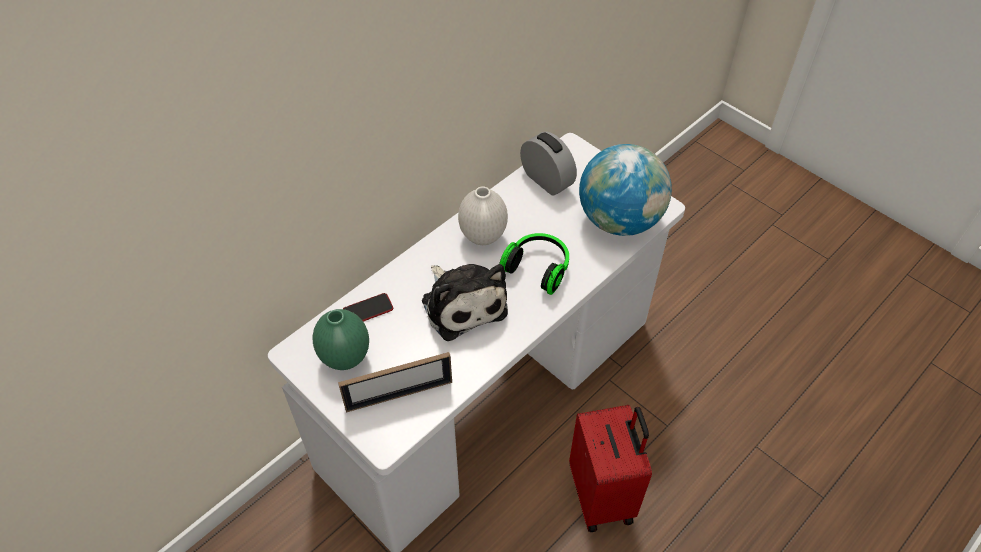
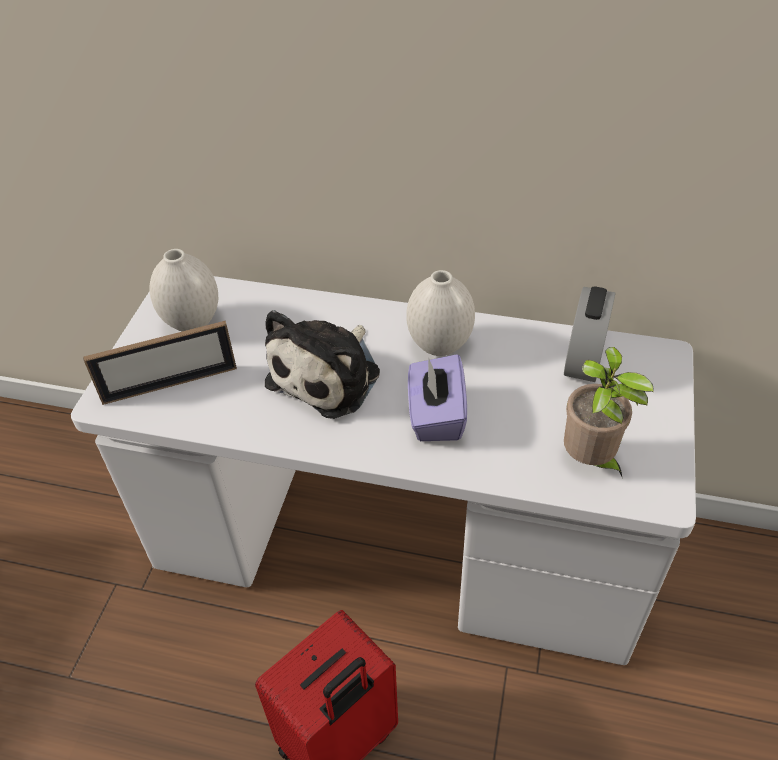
camera: 60 degrees right, 5 degrees down
green vase [313,309,369,370] -> white vase [149,249,218,331]
picture frame [338,352,452,412] -> picture frame turned 60 degrees counterclockwise [83,321,237,405]
phone [343,293,393,322] -> none
headphones [499,233,569,295] -> purple tissue box [408,354,467,441]
globe [579,144,672,236] -> potted plant [564,347,654,476]

